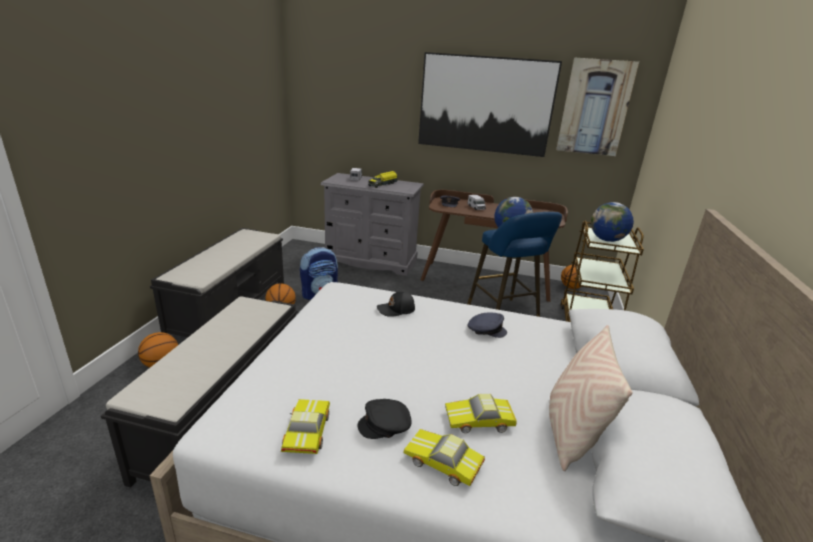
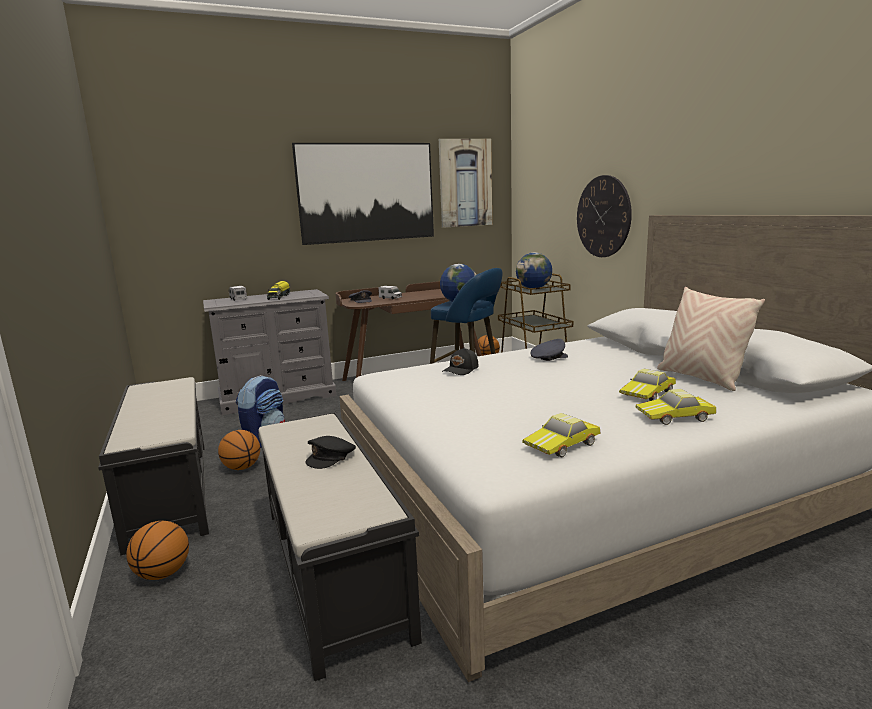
camera: 35 degrees left, 10 degrees down
toy car [281,399,330,454] -> toy car turned 90 degrees counterclockwise [522,413,601,457]
black cap [358,399,412,439] -> black cap moved to [305,436,356,469]
none -> wall clock [577,175,632,257]

